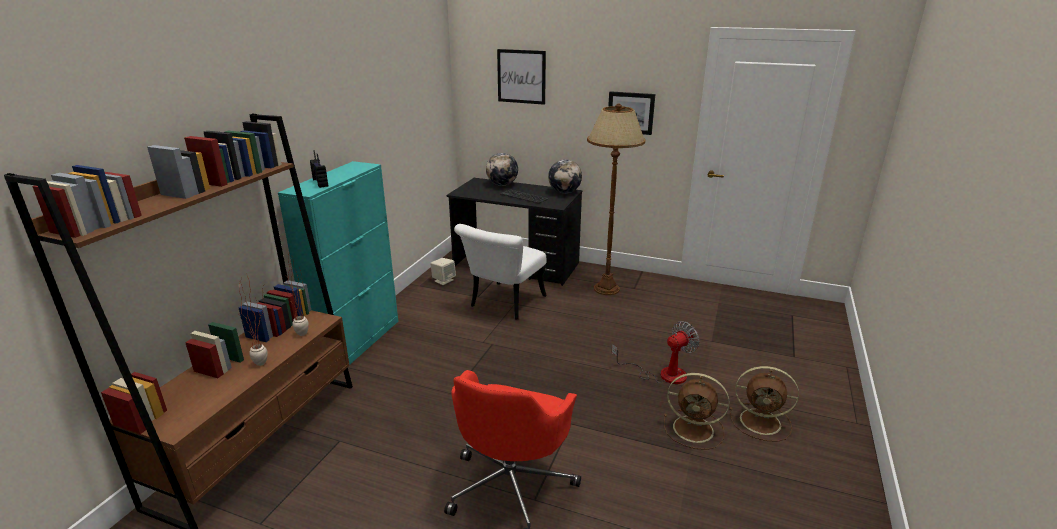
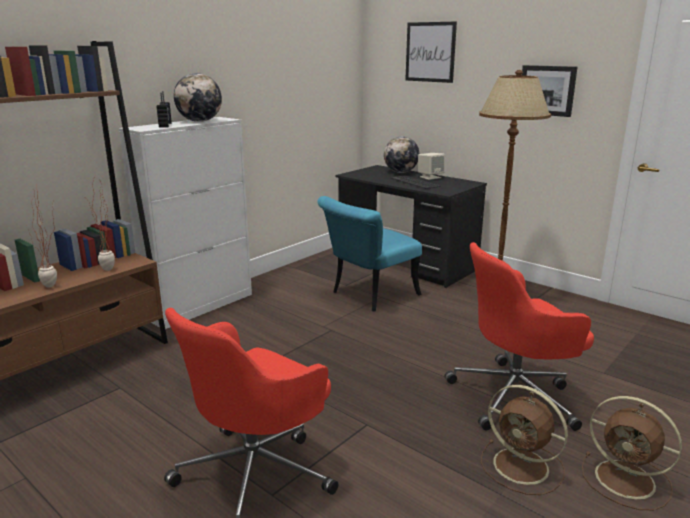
camera: 20 degrees right, 5 degrees down
turquoise cabinet [278,161,398,365] -> white cabinet [119,117,252,329]
beige speaker [430,258,456,285] -> beige speaker moved to [418,153,445,180]
white chair [454,224,547,319] -> turquoise chair [318,196,422,312]
globe [548,159,582,193] -> globe moved to [174,73,222,122]
fan [612,321,700,384] -> red office chair [444,242,594,431]

